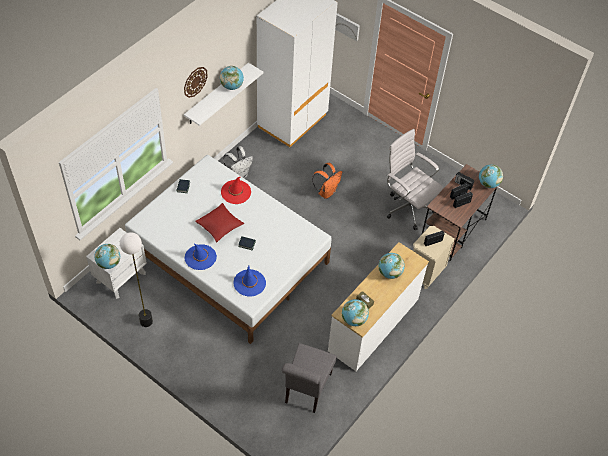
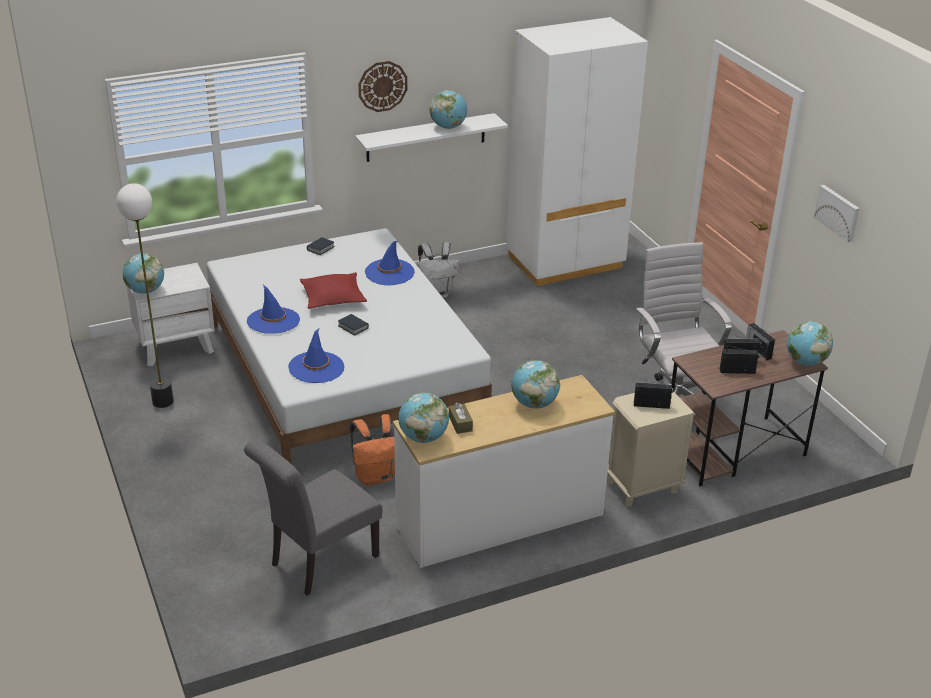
camera: 30 degrees right, 20 degrees down
red hat [221,177,251,204] -> blue hat [365,241,415,285]
orange backpack [312,163,342,199] -> orange backpack moved to [350,414,395,485]
picture [335,13,360,41] -> picture moved to [814,185,860,242]

